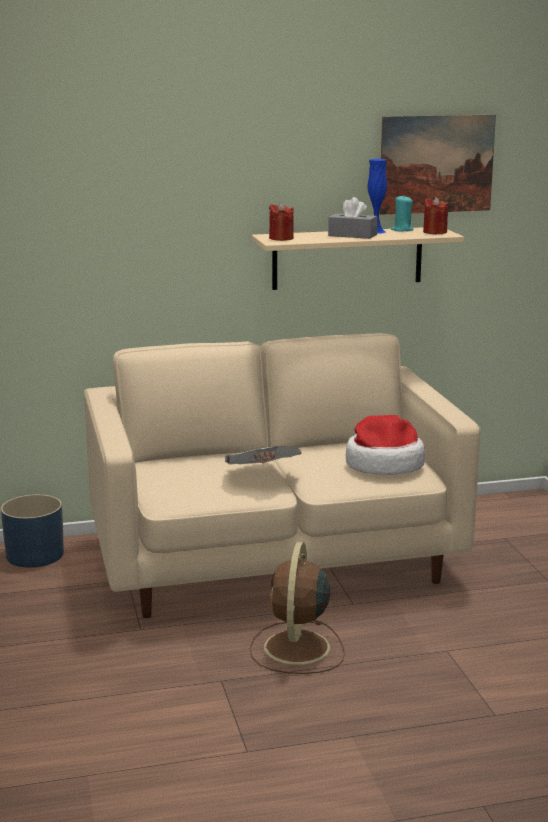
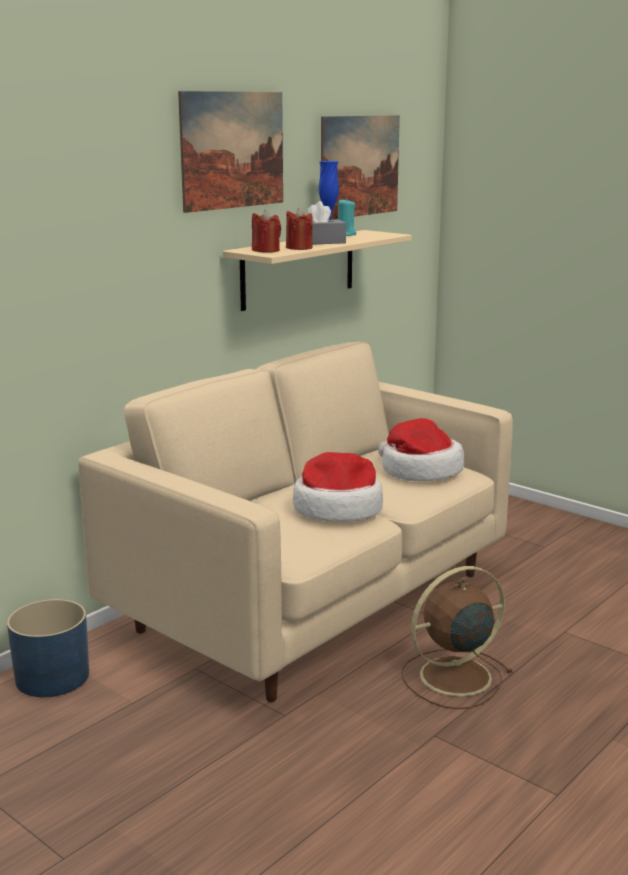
camera: 35 degrees left, 0 degrees up
newspaper [225,446,302,464] -> hat [293,452,383,522]
brown fan [250,542,345,674] -> brown fan turned 90 degrees clockwise [402,566,513,709]
red candle [423,197,448,234] -> red candle moved to [286,208,313,250]
none -> picture [178,91,283,213]

